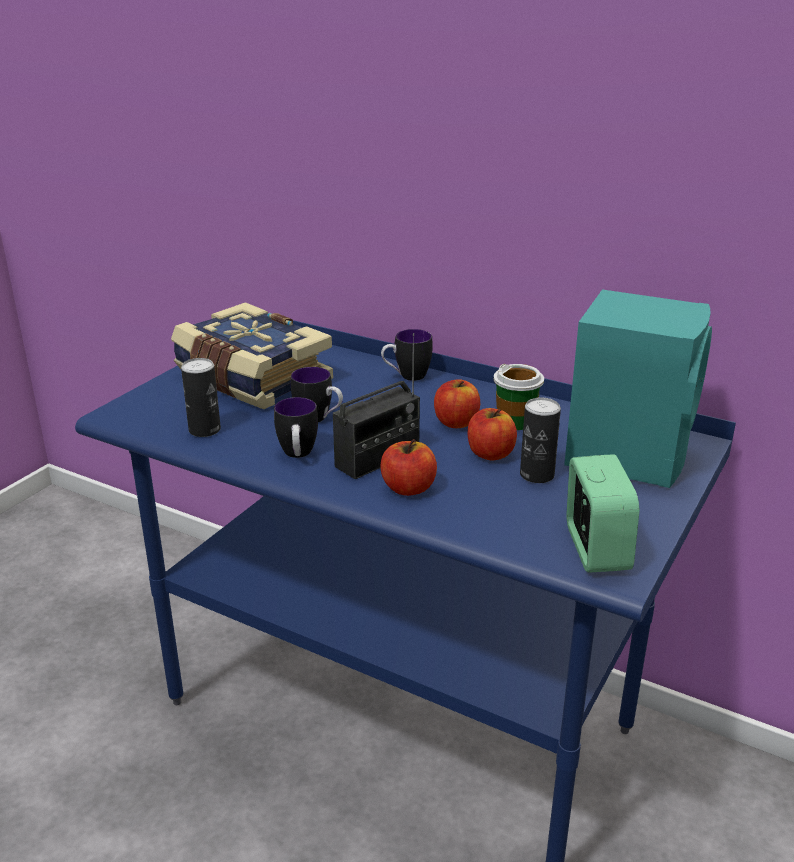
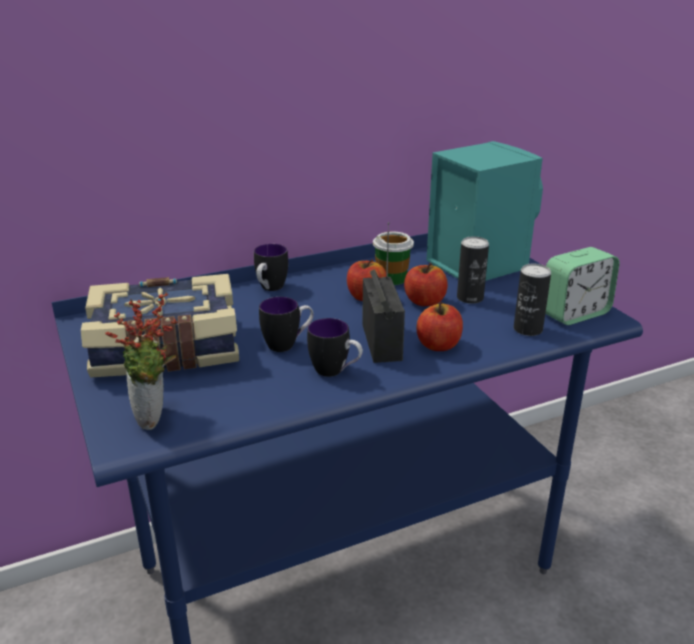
camera: 55 degrees left, 0 degrees up
can [181,358,221,437] -> can moved to [514,264,551,336]
alarm clock [566,454,639,573] -> alarm clock turned 120 degrees clockwise [545,247,620,325]
none -> potted plant [105,292,178,430]

